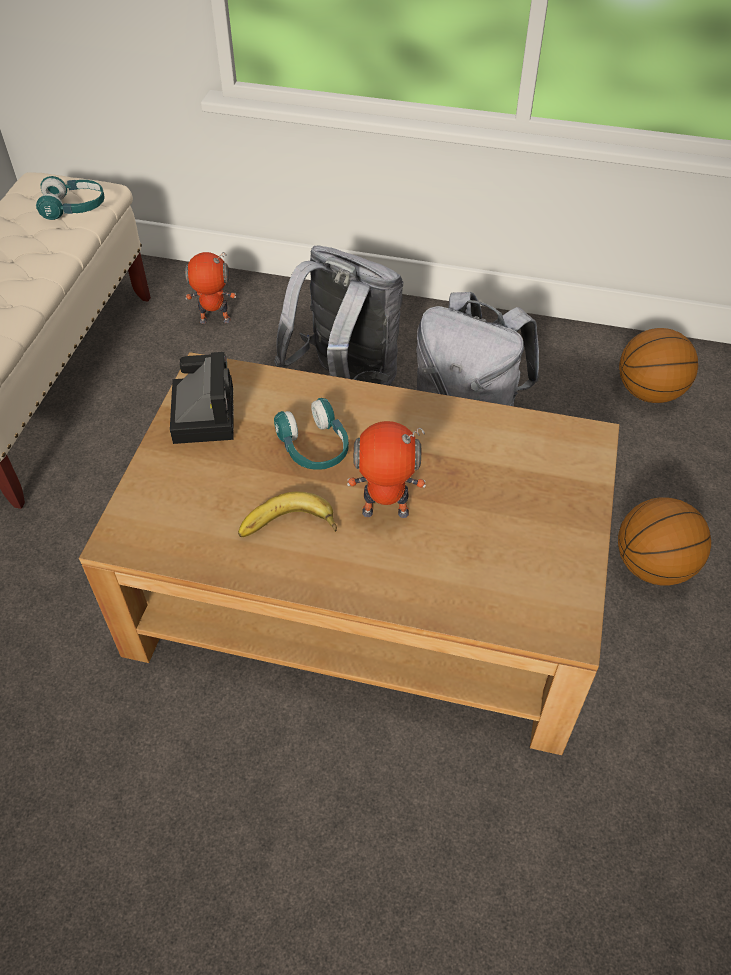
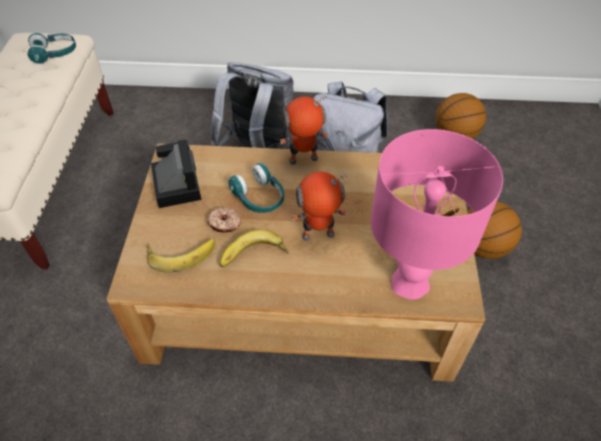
camera: 10 degrees left, 0 degrees up
toy robot [185,252,236,324] -> toy robot moved to [280,95,328,164]
none -> banana [146,239,215,273]
none -> donut [207,207,241,233]
none -> pink table lamp [371,129,503,300]

